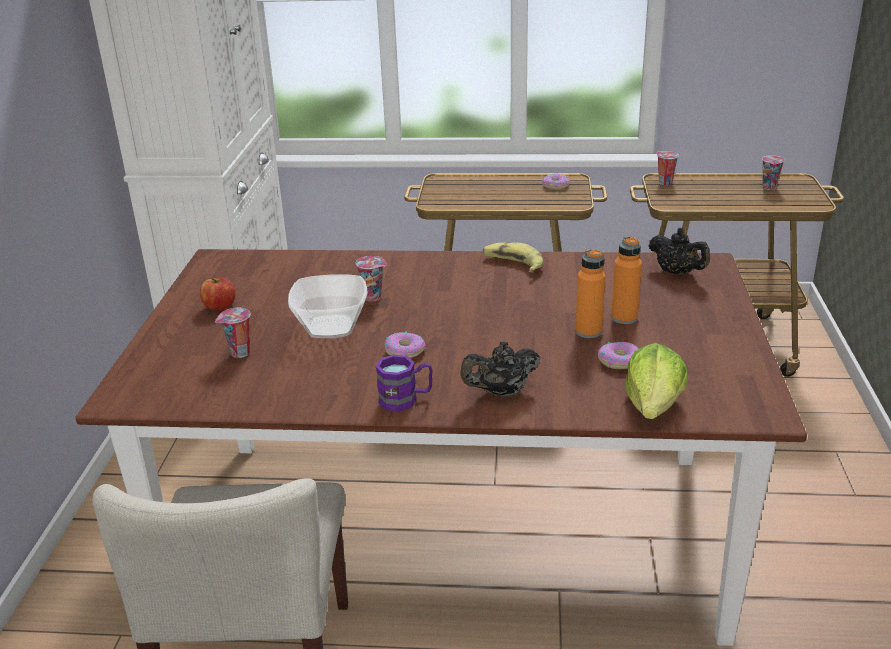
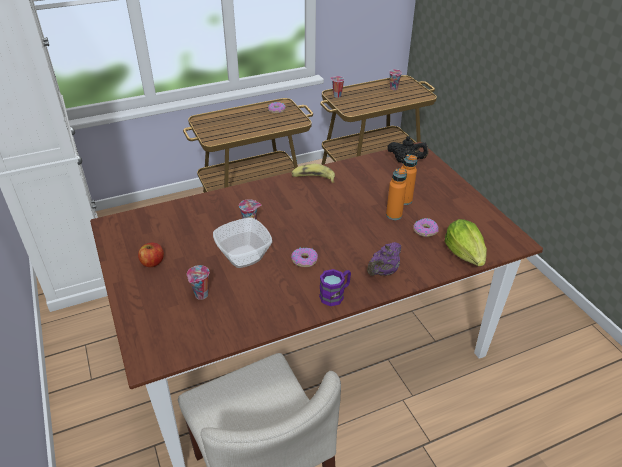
camera: 30 degrees left, 10 degrees up
black teapot [460,342,540,397] -> purple teapot [367,242,401,276]

